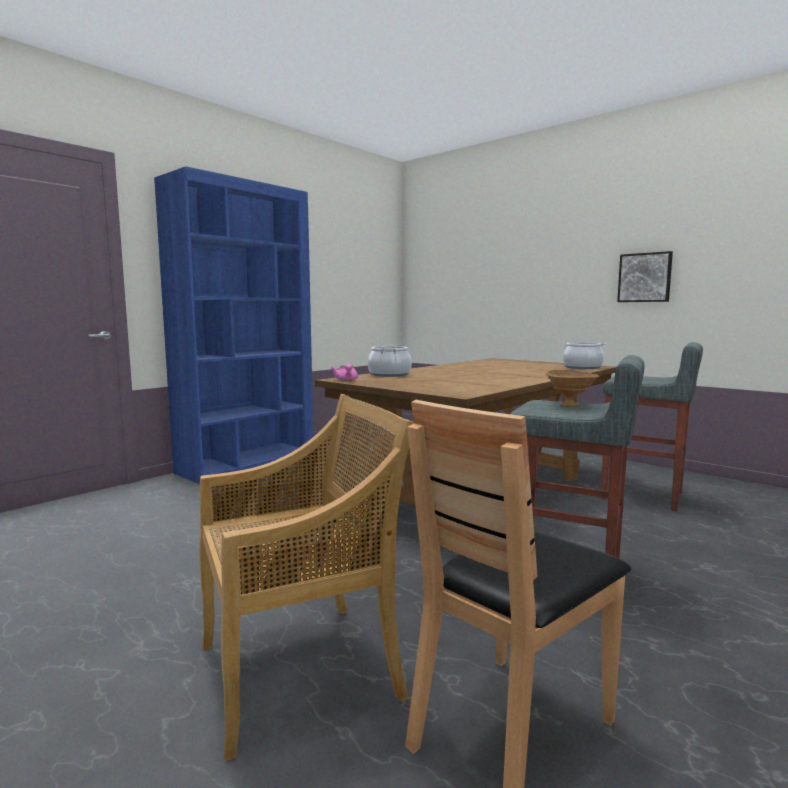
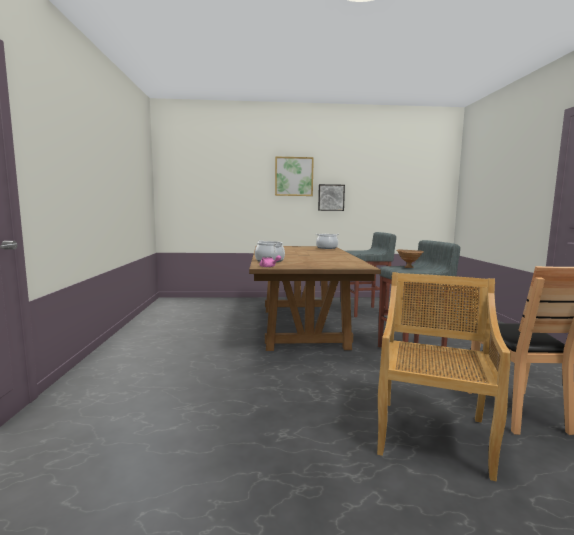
camera: 45 degrees left, 0 degrees up
blue bookcase [154,166,313,484] -> none
none -> picture [275,157,314,196]

